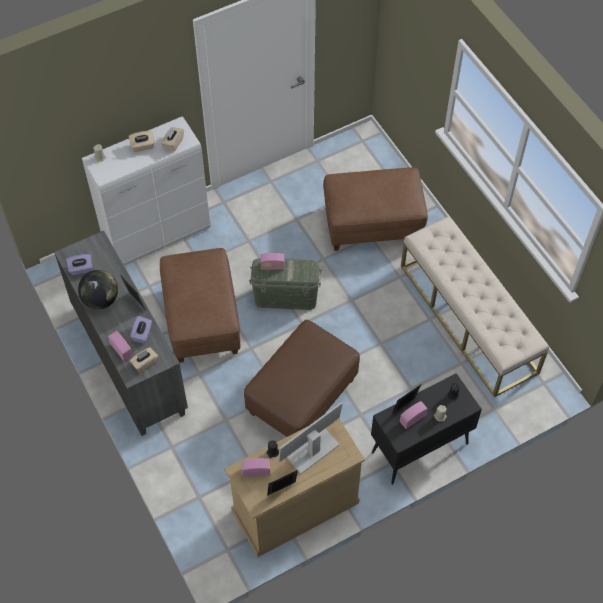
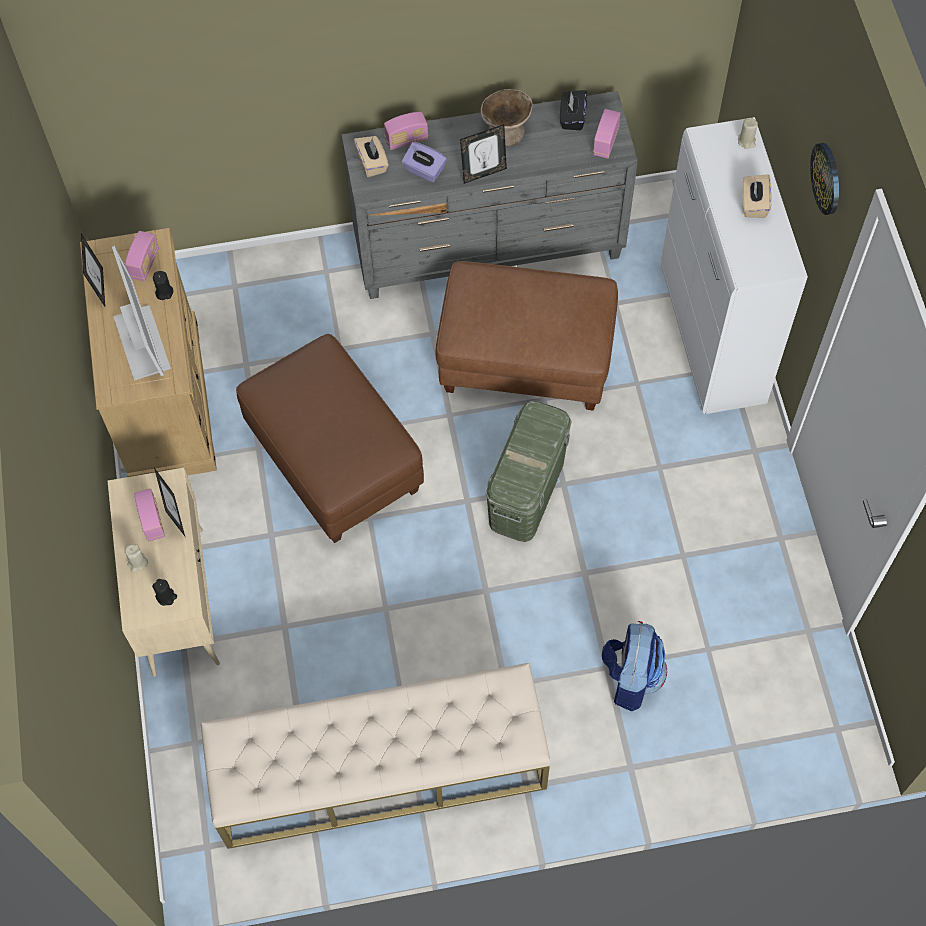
camera: 110 degrees right, 5 degrees up
purple tissue box [66,254,93,275] -> black tissue box [560,90,587,130]
globe [78,270,118,309] -> beige bowl [481,89,532,146]
beige tissue box [161,127,184,151] -> none
radio [260,253,285,270] -> radio moved to [593,109,621,158]
brown ottoman [323,167,428,251] -> backpack [602,621,667,711]
black cabinet [371,373,482,484] -> beige cabinet [108,468,220,677]
none -> wall clock [810,143,839,215]

